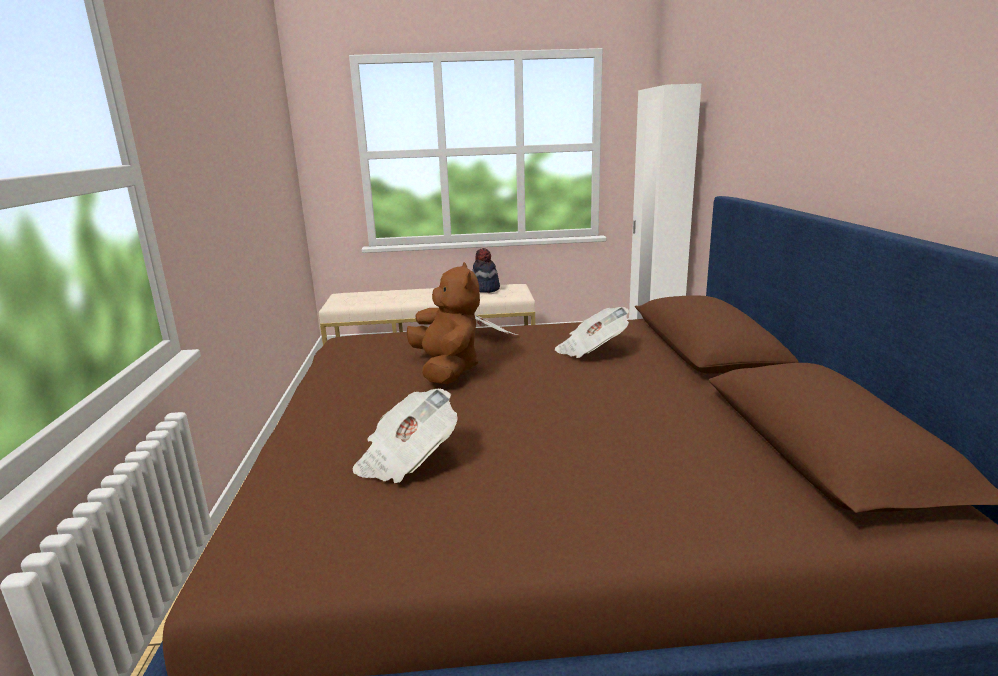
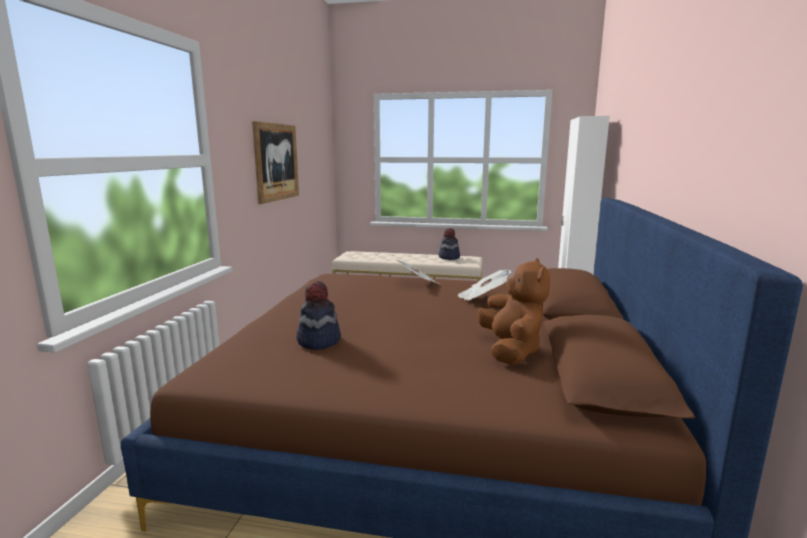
camera: 15 degrees right, 5 degrees down
newspaper [352,389,458,483] -> hat [296,281,341,350]
brown plush toy [407,262,480,384] -> brown plush toy moved to [478,258,550,365]
none -> picture [252,121,299,204]

